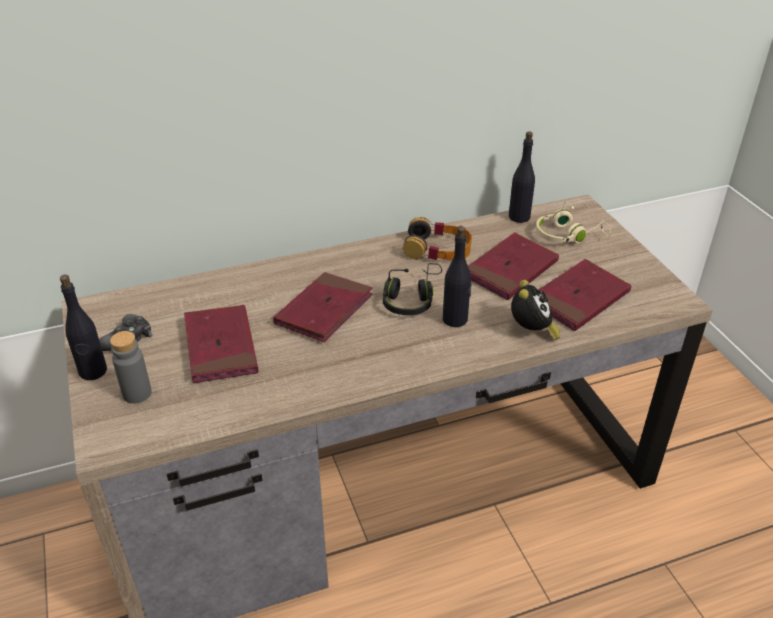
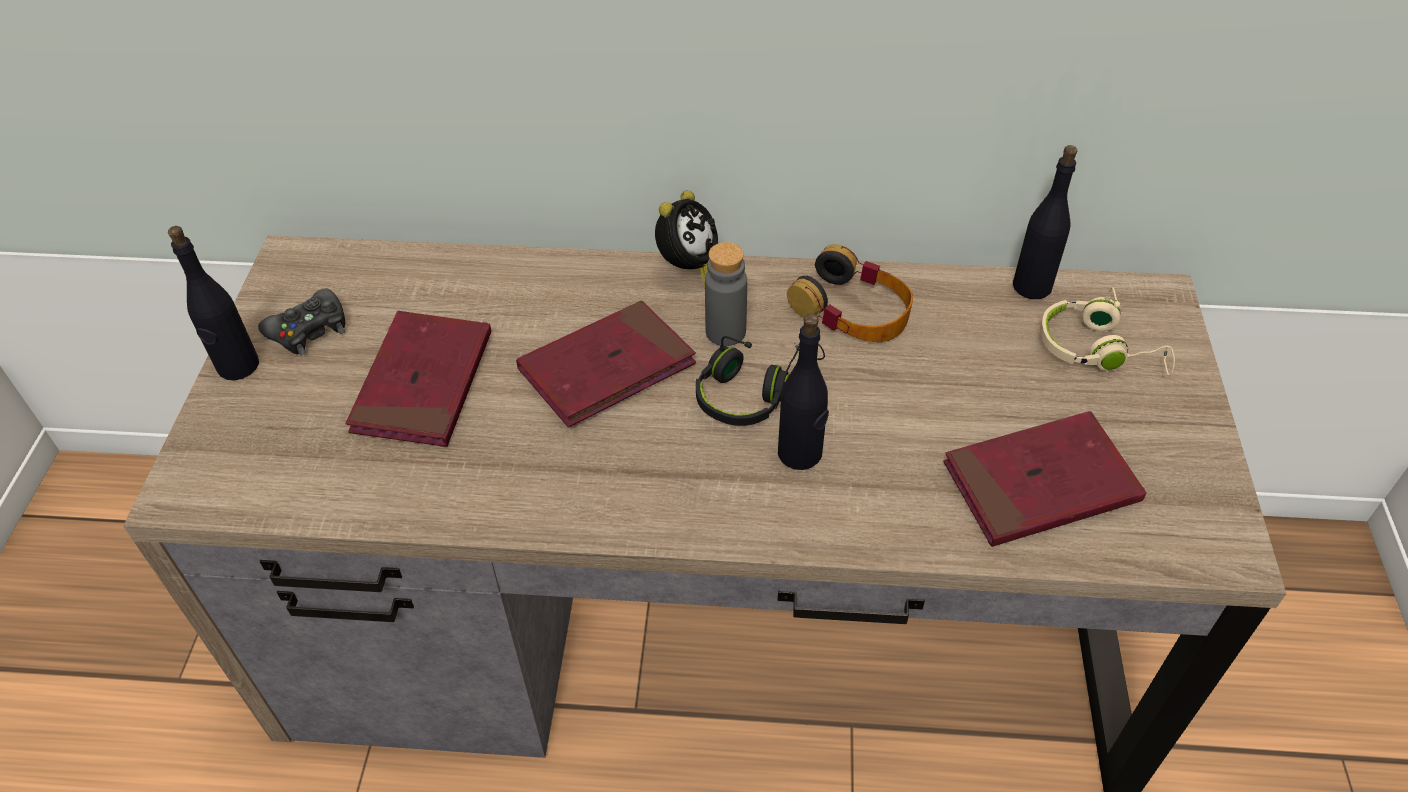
camera: 25 degrees right, 10 degrees up
grey bottle [110,331,152,404] -> grey bottle moved to [705,242,747,346]
red book [468,233,559,300] -> none
alarm clock [511,280,560,340] -> alarm clock moved to [655,190,718,289]

